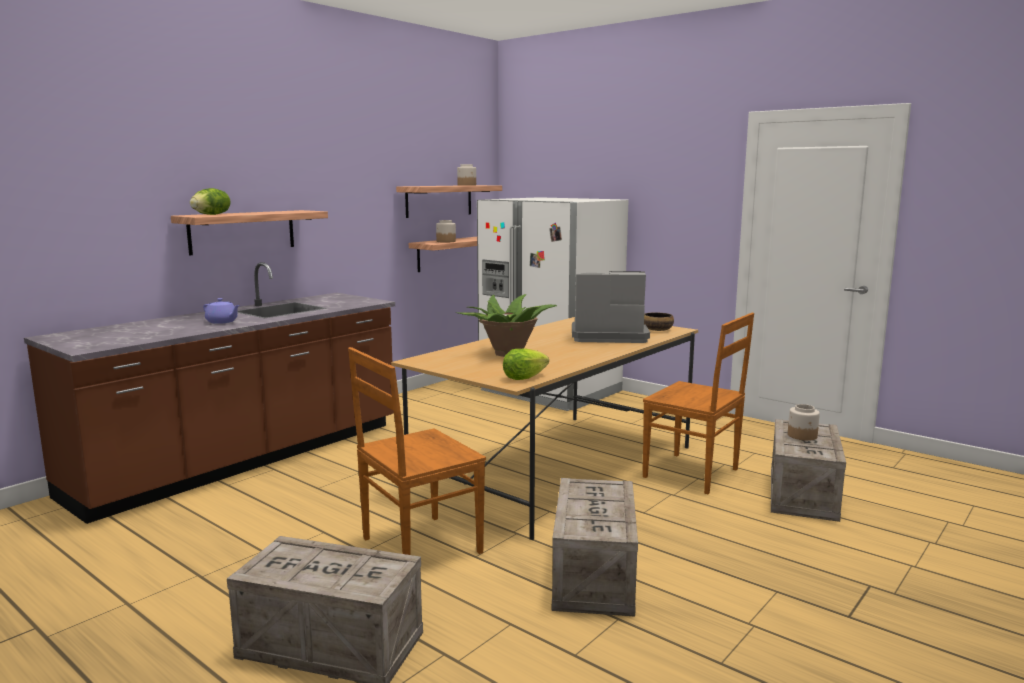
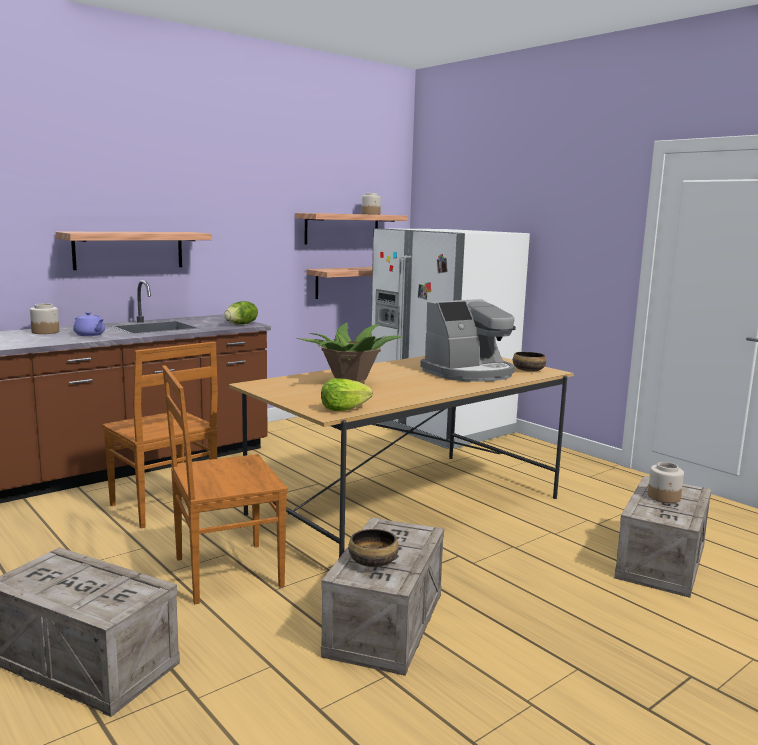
camera: 10 degrees right, 0 degrees up
lettuce [190,188,231,215] -> lettuce moved to [224,301,258,324]
jar [436,220,456,243] -> jar moved to [30,303,59,334]
coffee machine [572,271,650,343] -> coffee machine turned 135 degrees clockwise [420,299,516,382]
brown chair [643,313,754,494] -> brown chair moved to [102,342,218,529]
none -> bowl [348,529,399,567]

